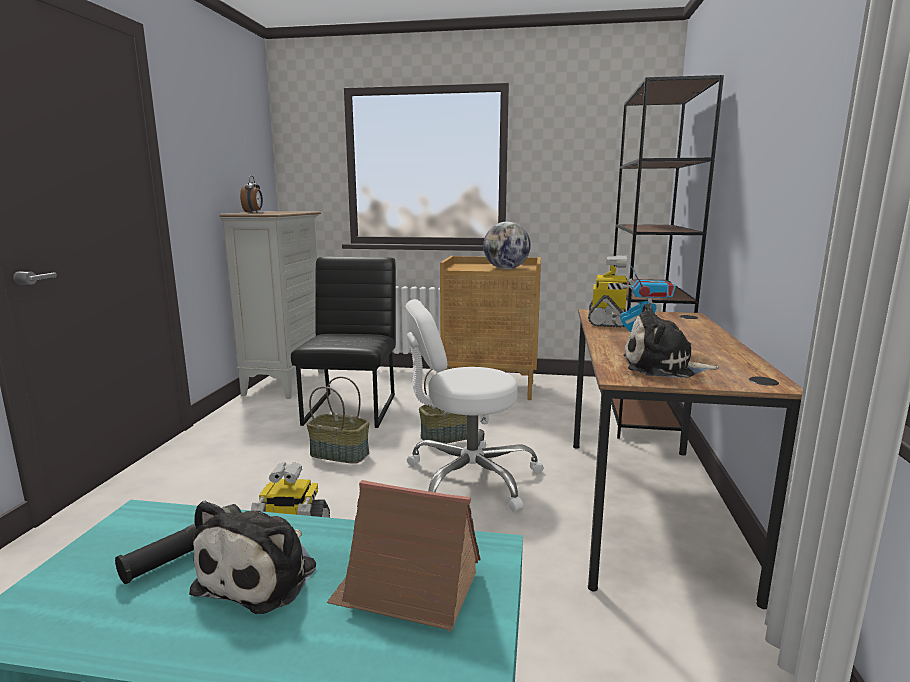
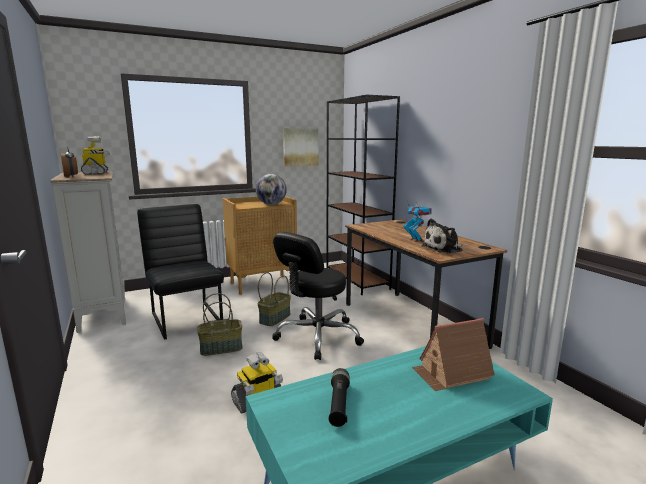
camera: 35 degrees left, 0 degrees up
plush toy [189,501,316,614] -> none
white office chair [405,299,544,512] -> black office chair [272,232,364,360]
toy robot [588,255,634,328] -> toy robot moved to [81,136,110,175]
none -> picture [283,128,318,167]

